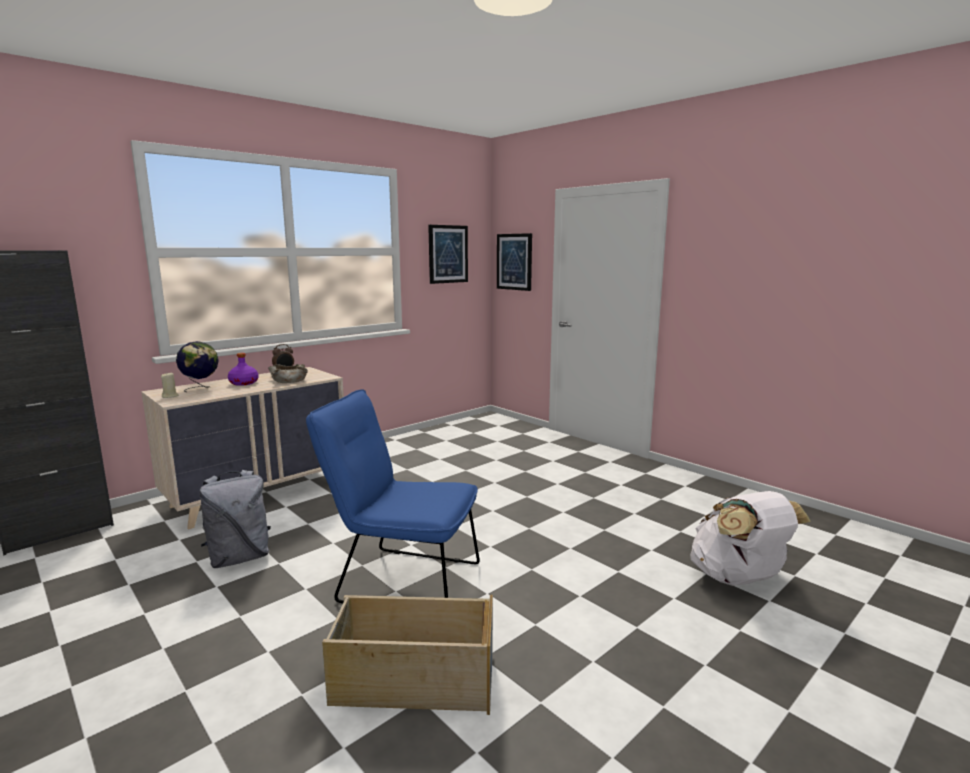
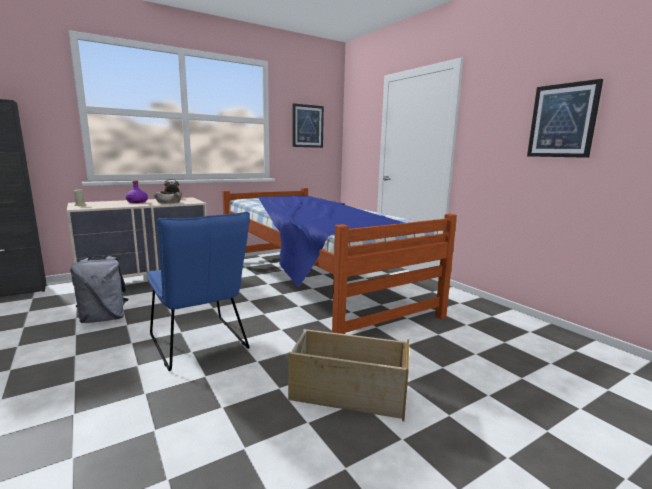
camera: 10 degrees right, 0 degrees up
globe [176,341,219,392] -> none
blue chair [306,389,480,603] -> blue chair turned 150 degrees counterclockwise [146,211,250,371]
beige storage box [322,595,493,715] -> beige storage box moved to [288,329,409,421]
picture [497,233,532,291] -> picture moved to [527,79,603,158]
white backpack [690,491,811,586] -> none
none -> bed [222,188,457,334]

